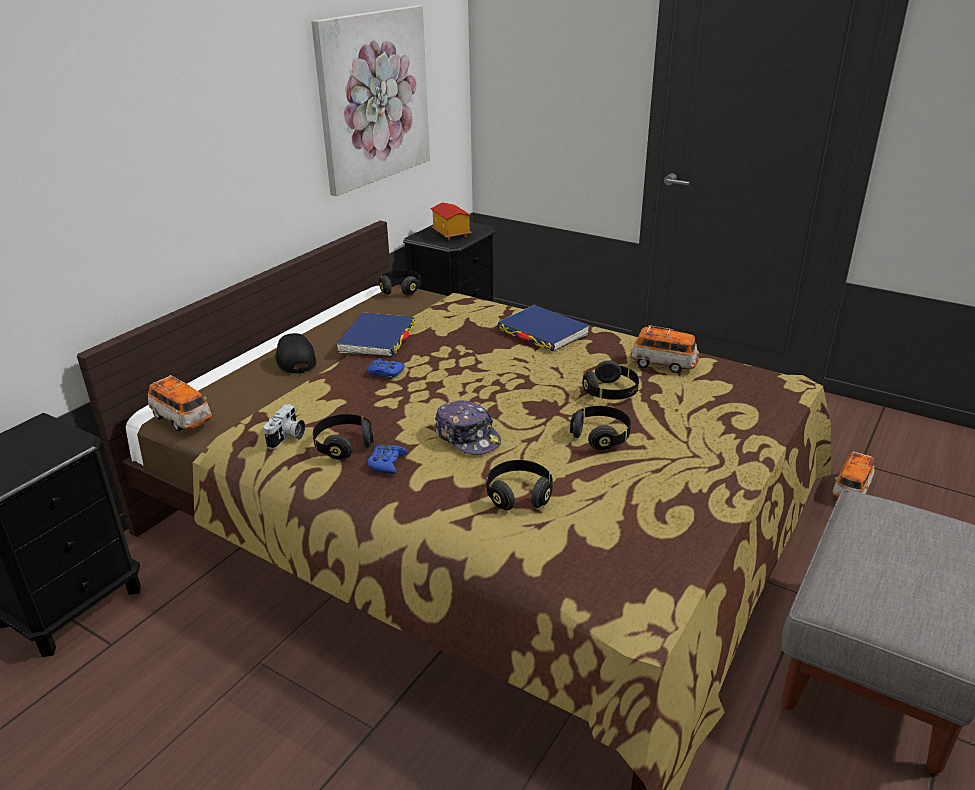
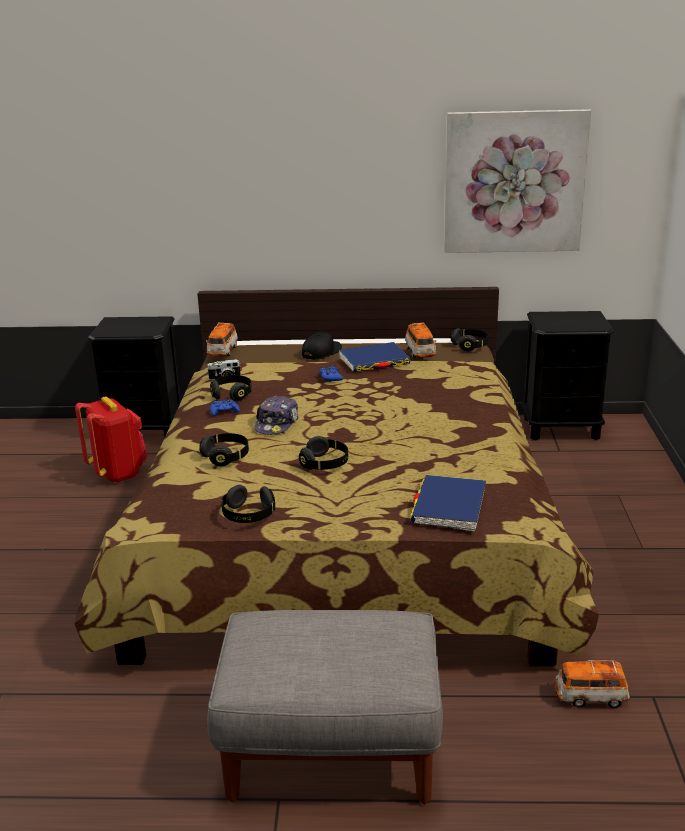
camera: 60 degrees right, 5 degrees down
toy house [431,202,472,240] -> none
blue book [497,305,590,351] -> blue book moved to [410,475,486,532]
black headphones [582,360,639,400] -> black headphones moved to [221,485,275,523]
toy car [630,325,699,373] -> toy car moved to [405,322,436,358]
none -> red backpack [75,397,148,483]

